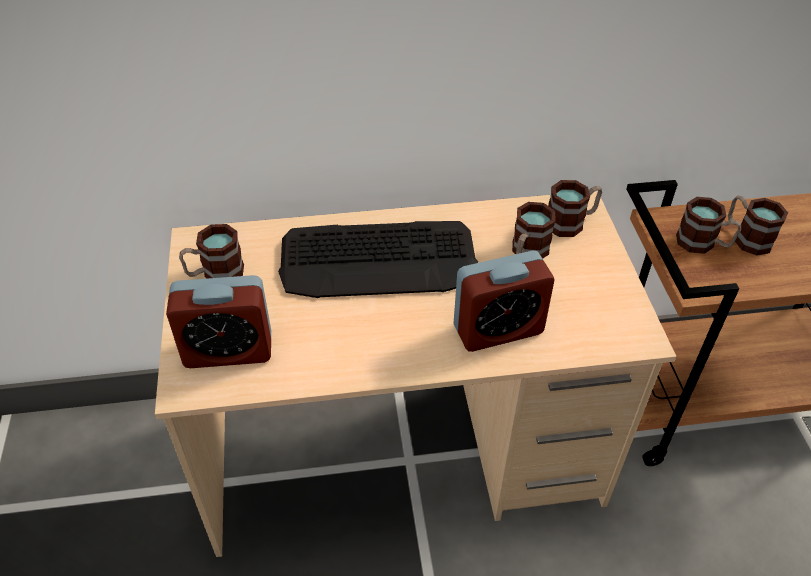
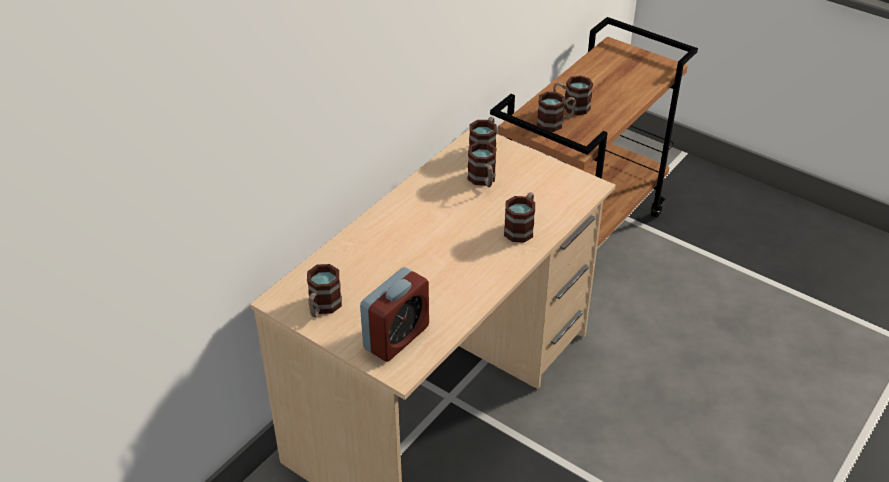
camera: 45 degrees left, 5 degrees down
keyboard [278,221,478,298] -> none
alarm clock [454,250,554,352] -> mug [504,192,535,243]

